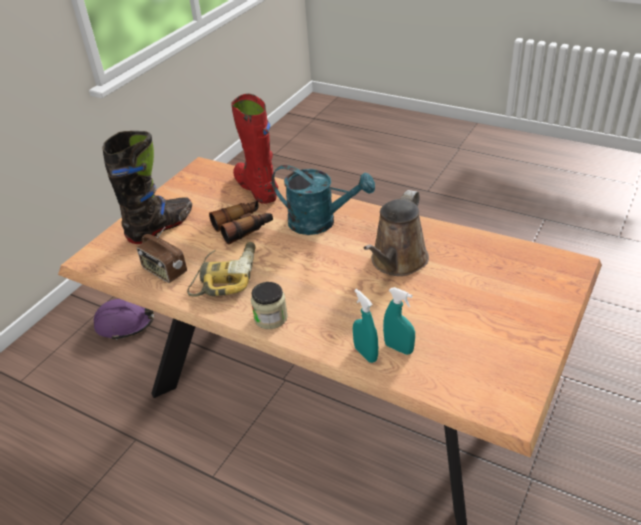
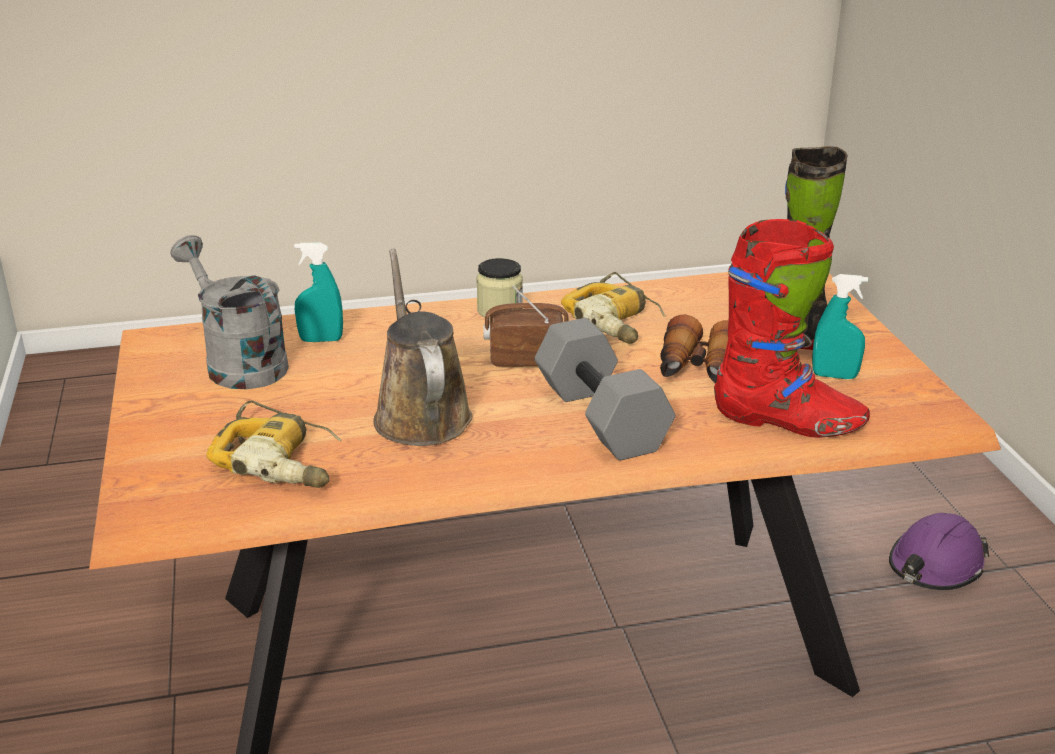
camera: 135 degrees right, 10 degrees down
radio [137,227,187,283] -> radio moved to [483,285,568,367]
turquoise watering can [272,165,375,235] -> grey dumbbell [535,318,675,461]
turquoise spray bottle [353,289,378,363] -> turquoise spray bottle moved to [812,274,868,379]
none -> grey watering can [170,235,289,389]
none -> power drill [207,400,341,488]

